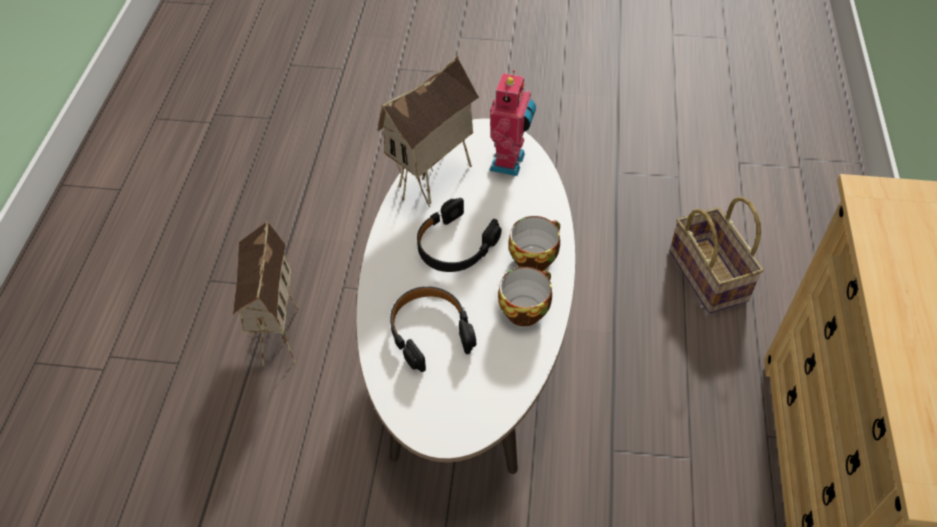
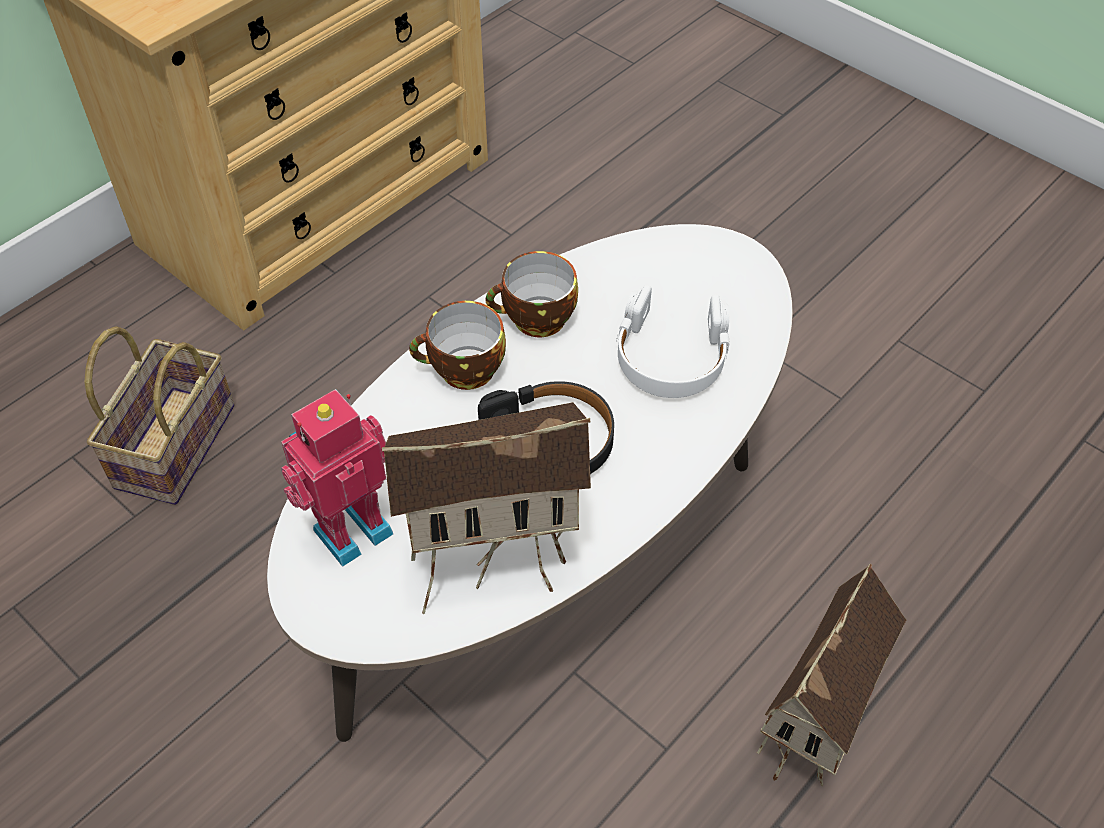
camera: 145 degrees left, 0 degrees up
black headphones [390,286,476,372] -> white headphones [617,285,730,398]

